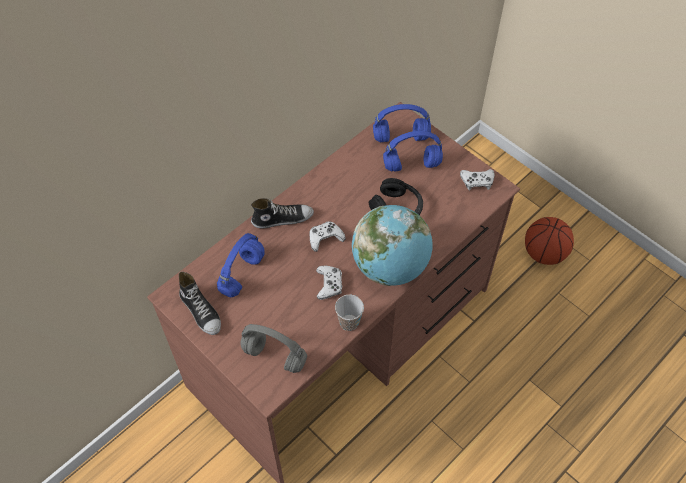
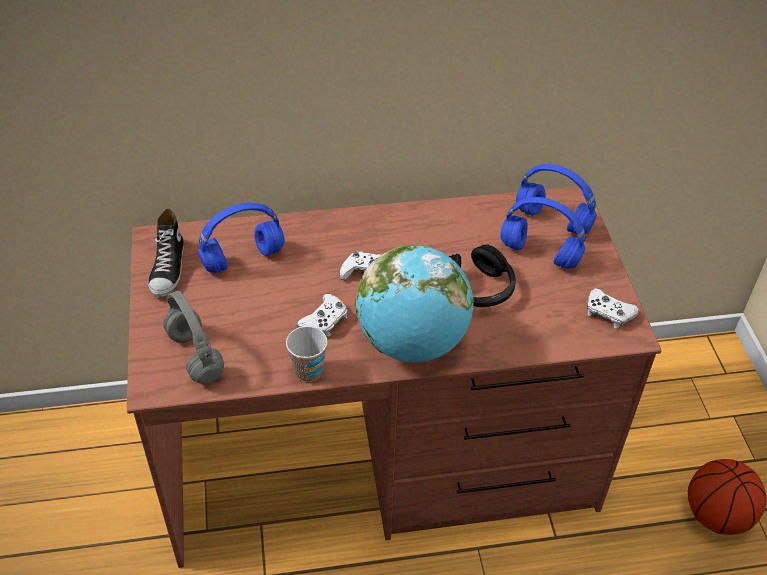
camera: 35 degrees right, 10 degrees down
shoe [251,198,314,229] -> none

